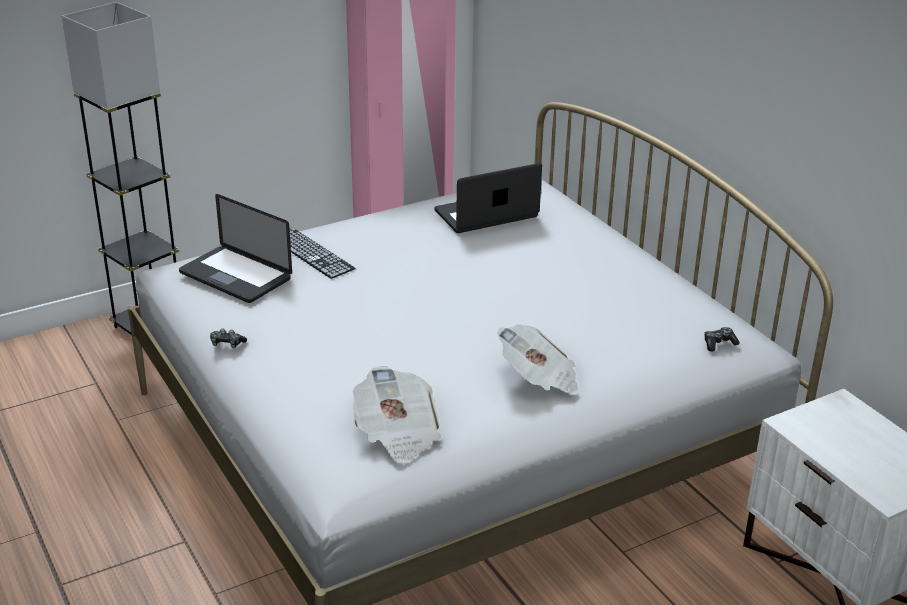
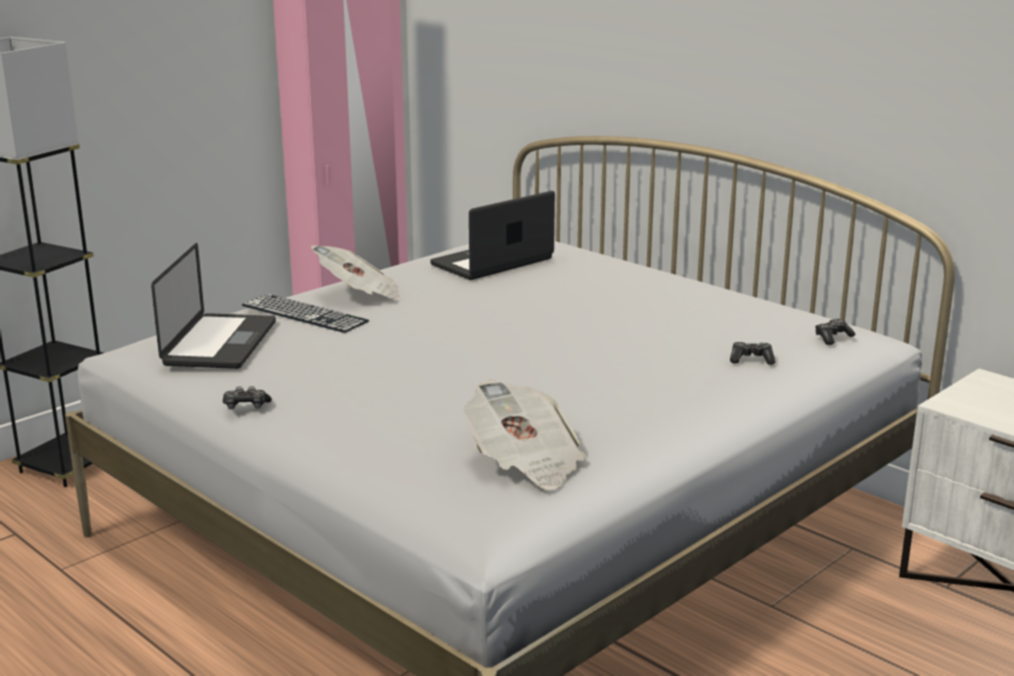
camera: 15 degrees left, 10 degrees down
laptop [179,194,292,303] -> laptop turned 105 degrees counterclockwise [151,243,276,369]
newspaper [498,325,579,395] -> newspaper moved to [311,245,402,300]
none -> game controller [730,342,776,365]

